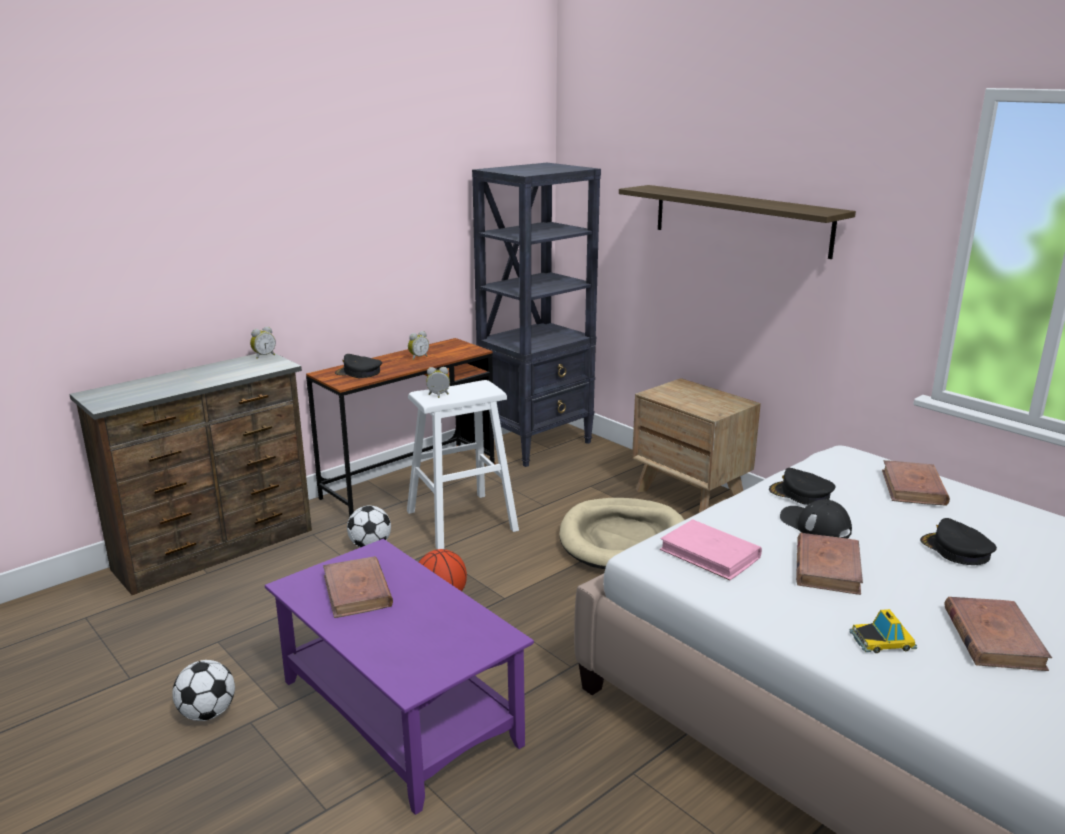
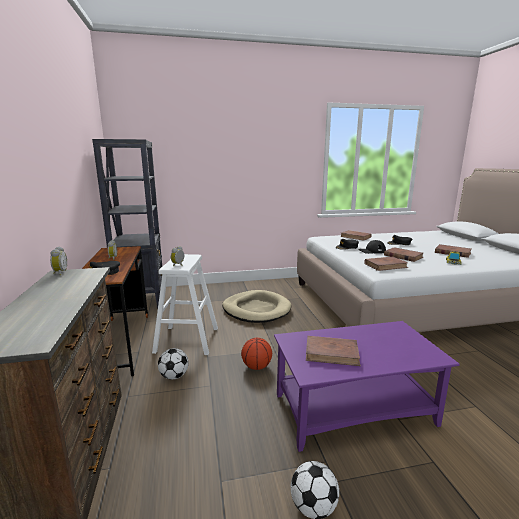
camera: 60 degrees left, 5 degrees down
shelf [619,185,856,259] -> none
brown nightstand [632,378,761,513] -> none
pink book [660,519,762,580] -> brown book [364,257,408,271]

